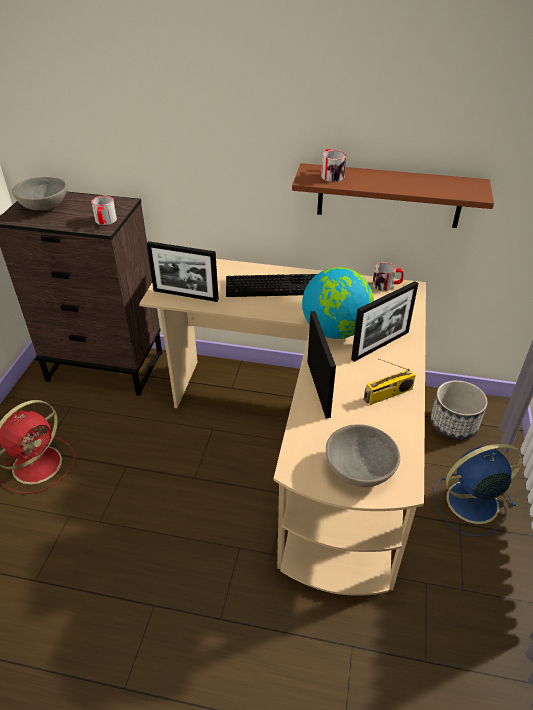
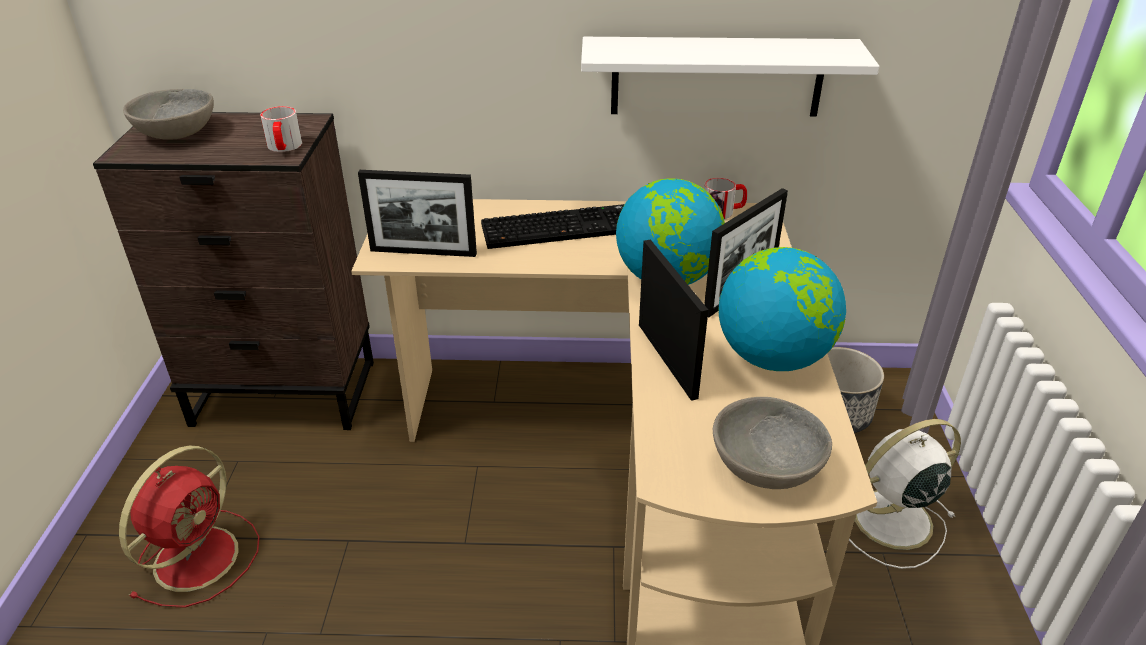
camera: 10 degrees left, 5 degrees down
brown shelf [292,163,494,228] -> white shelf [581,37,879,117]
mug [321,149,346,182] -> none
radio [364,358,416,405] -> globe [718,247,846,371]
blue fan [433,443,523,537] -> white fan [849,419,961,569]

